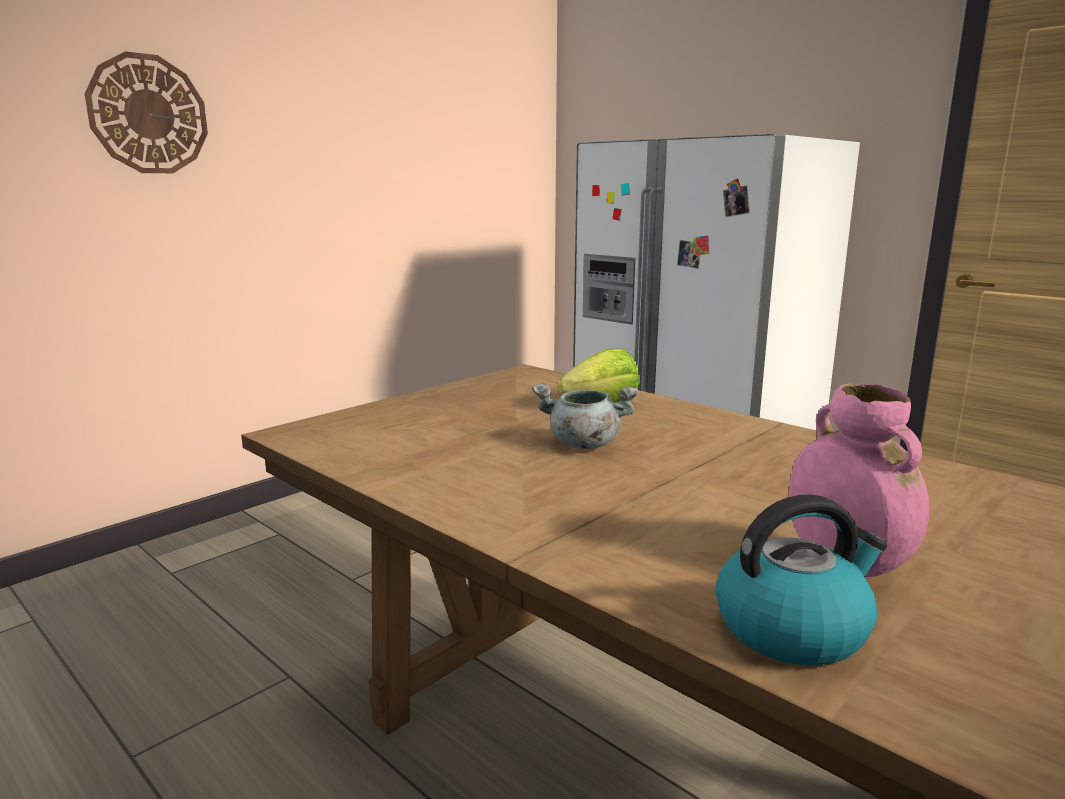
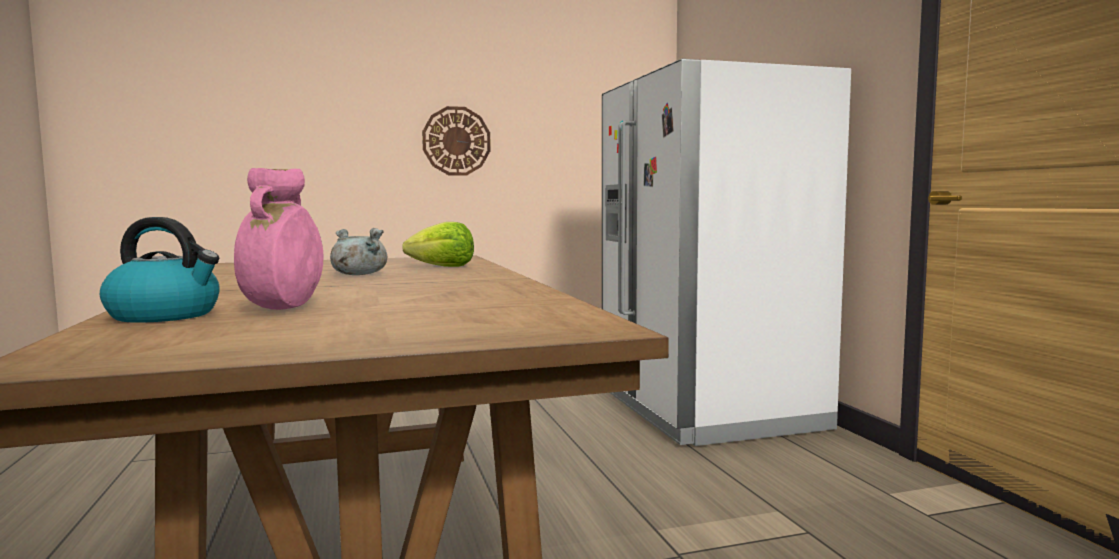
camera: 30 degrees right, 10 degrees down
wall clock [85,51,208,173] -> wall clock moved to [422,106,491,176]

